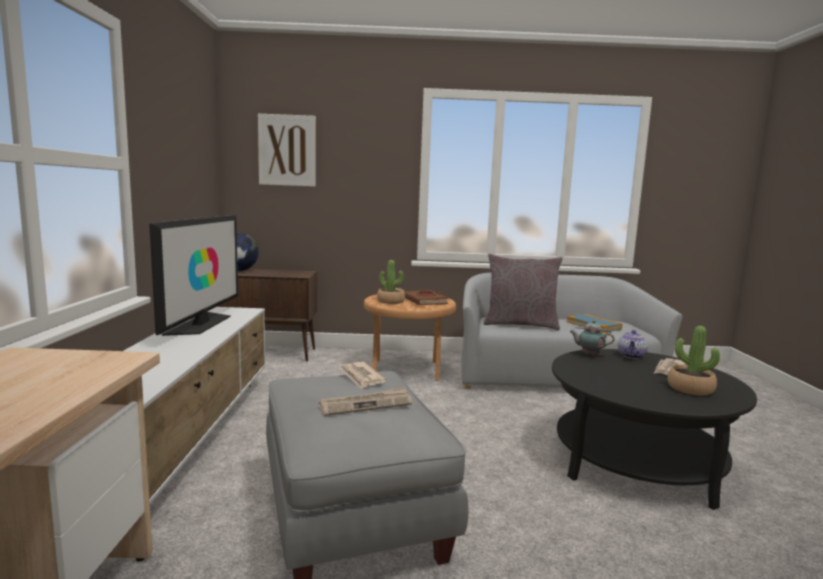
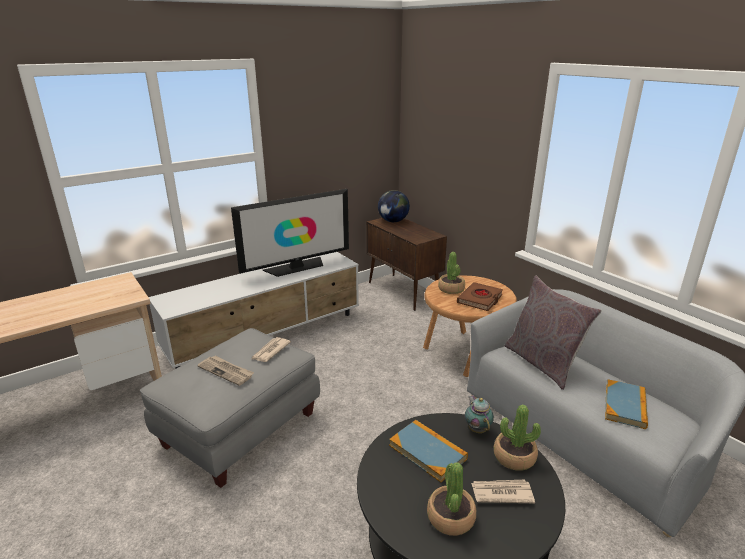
camera: 55 degrees right, 15 degrees up
picture [258,114,316,187] -> none
teapot [618,330,648,359] -> potted plant [494,405,541,471]
none -> book [389,420,468,482]

